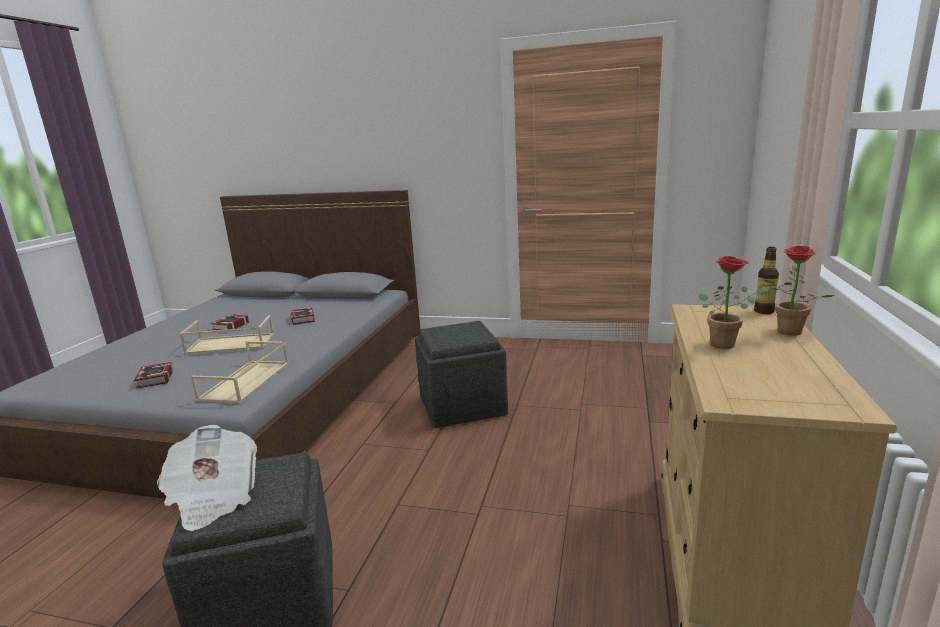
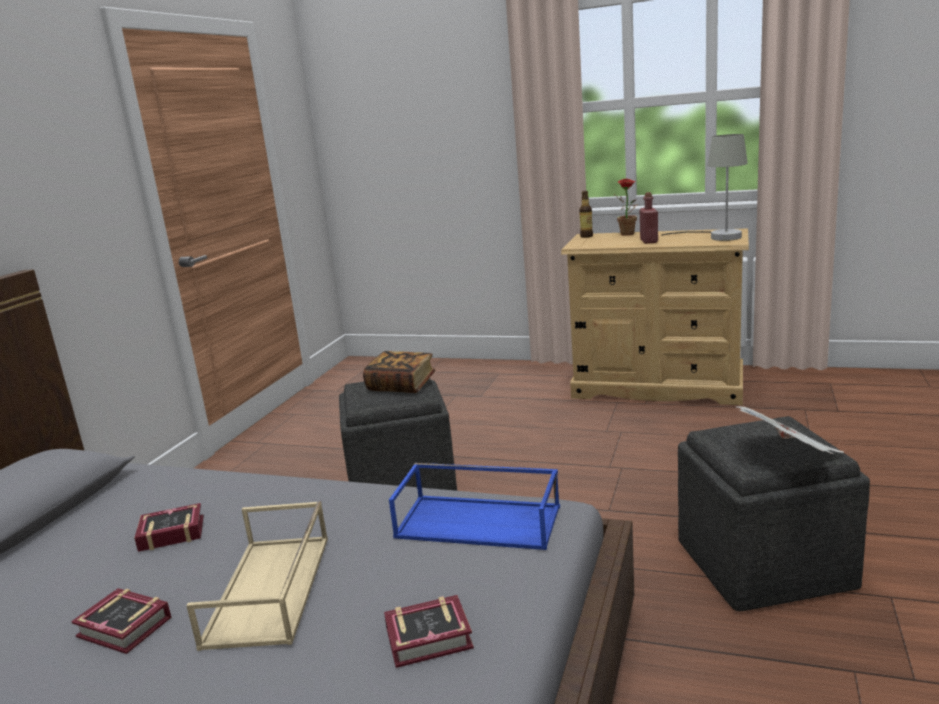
camera: 85 degrees left, 0 degrees up
beige tray [191,341,289,404] -> blue tray [389,463,560,550]
potted plant [699,256,770,349] -> red bottle [640,192,658,244]
none -> book [363,351,436,393]
none -> grey table lamp [661,134,748,241]

